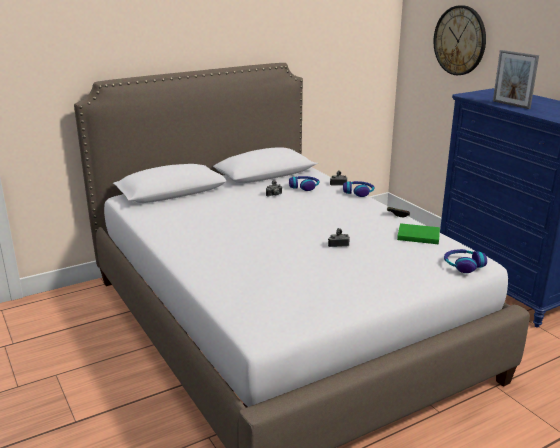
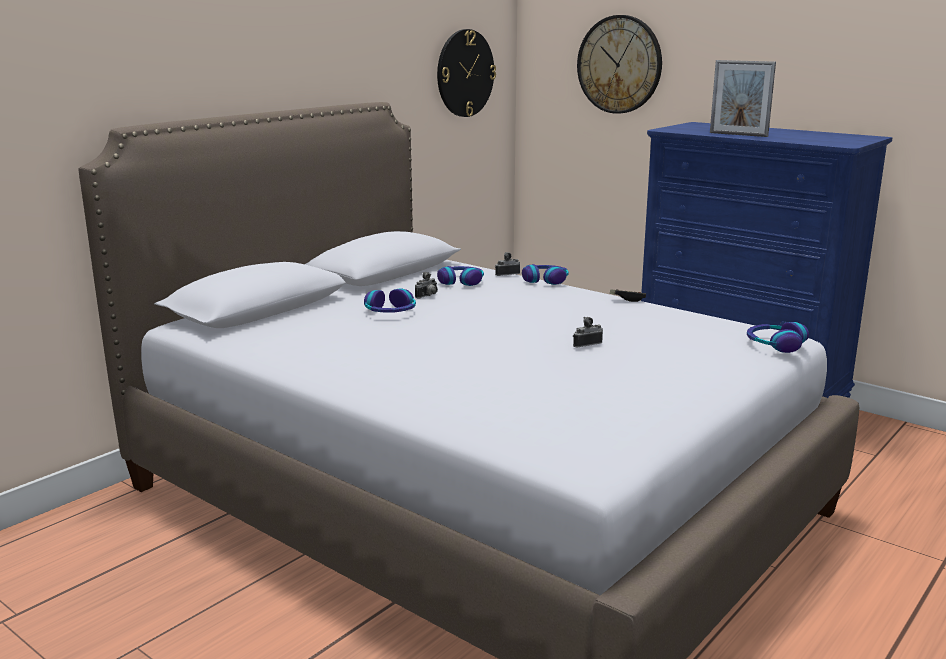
camera: 20 degrees left, 5 degrees down
green book [397,223,440,244] -> none
none -> headphones [364,288,416,313]
none -> wall clock [437,29,496,117]

